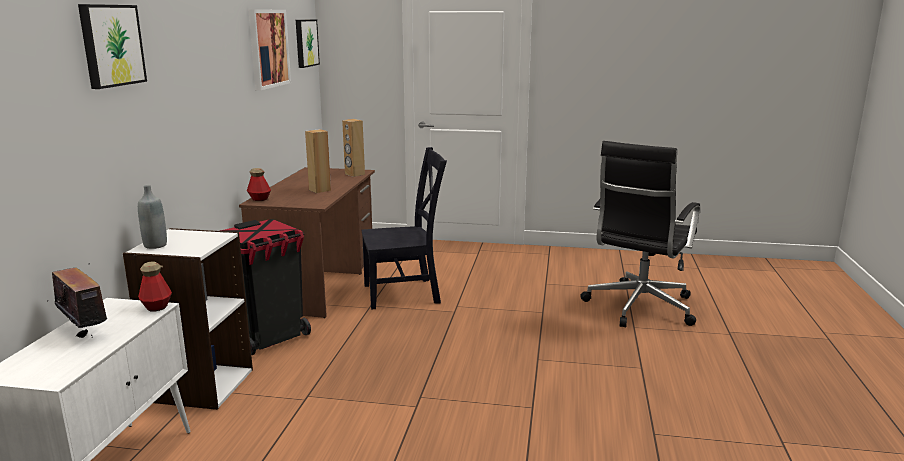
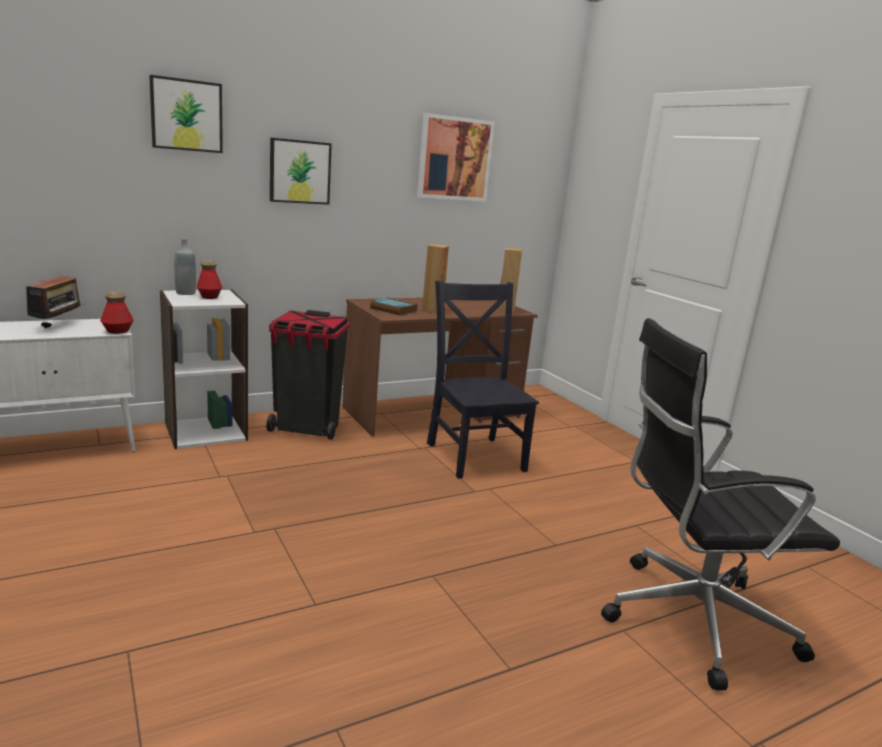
camera: 50 degrees right, 0 degrees up
bottle [247,168,271,201] -> bottle moved to [197,260,222,299]
picture [296,19,320,68] -> picture moved to [270,138,332,205]
black chair [361,147,447,310] -> black chair turned 150 degrees counterclockwise [427,281,539,479]
none -> book [370,297,417,316]

